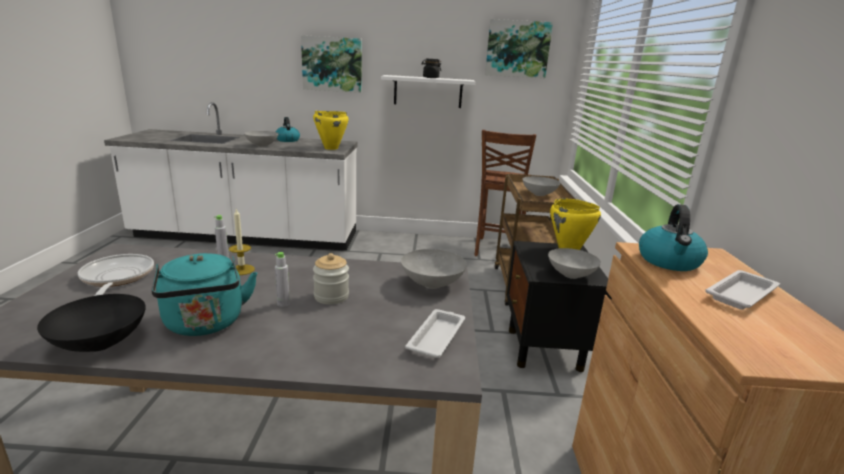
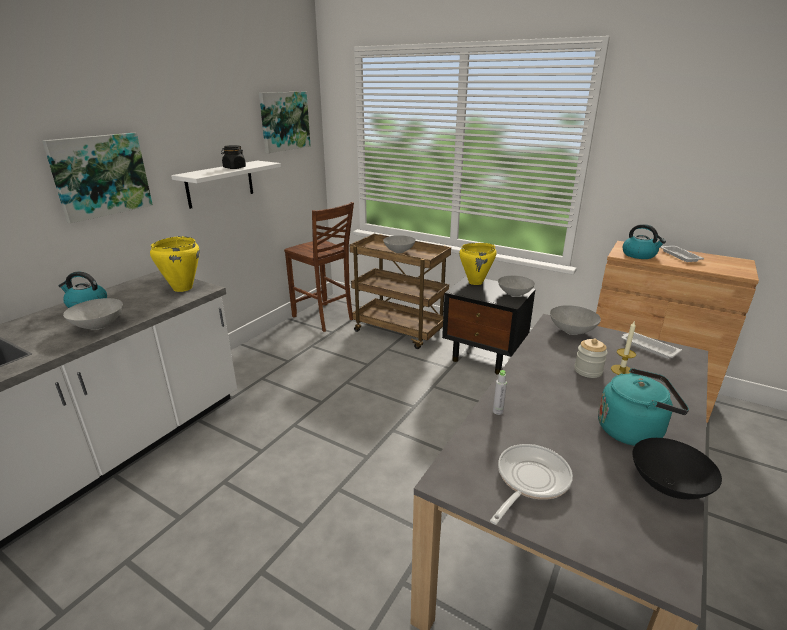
camera: 60 degrees left, 5 degrees up
frying pan [78,254,154,296] -> frying pan turned 120 degrees clockwise [490,444,573,525]
candle [229,209,255,275] -> candle moved to [611,320,636,375]
grey bottle [275,252,290,307] -> none

